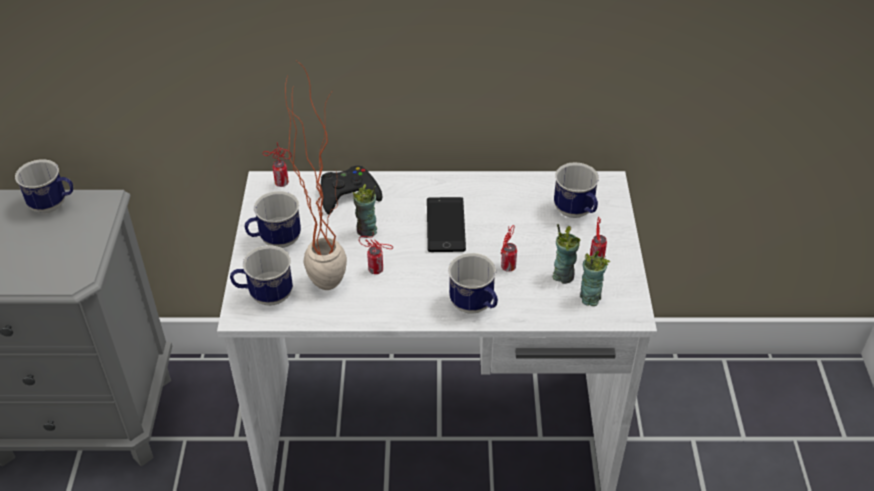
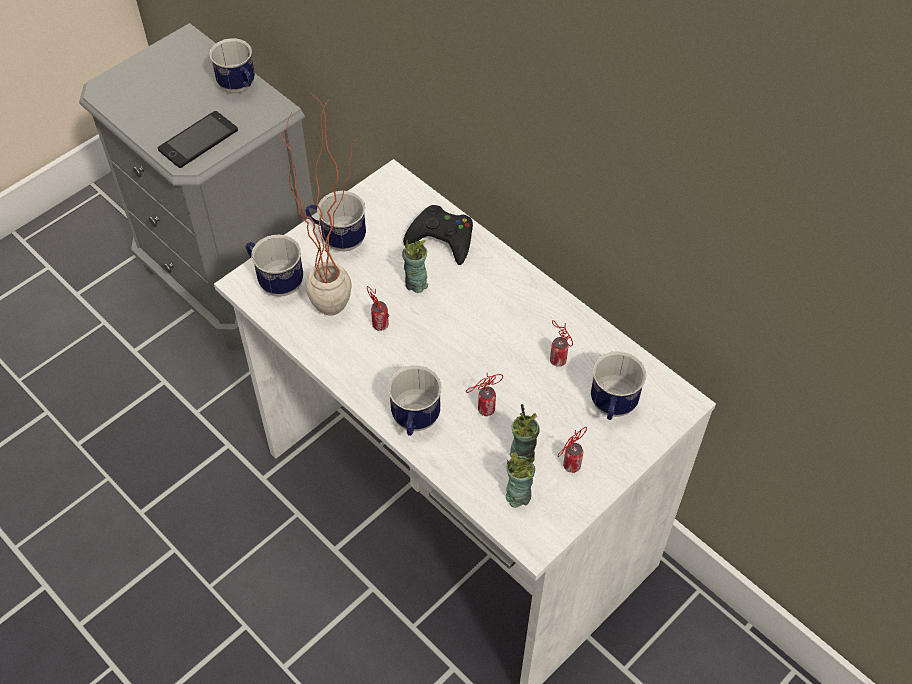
camera: 45 degrees right, 10 degrees up
can [263,142,292,187] -> can moved to [550,320,573,367]
phone [427,197,466,252] -> phone moved to [158,111,238,168]

